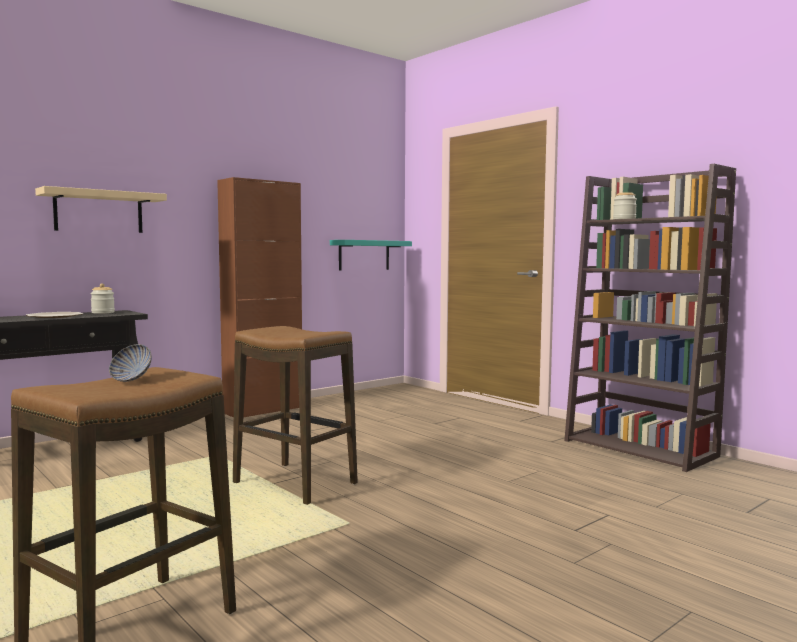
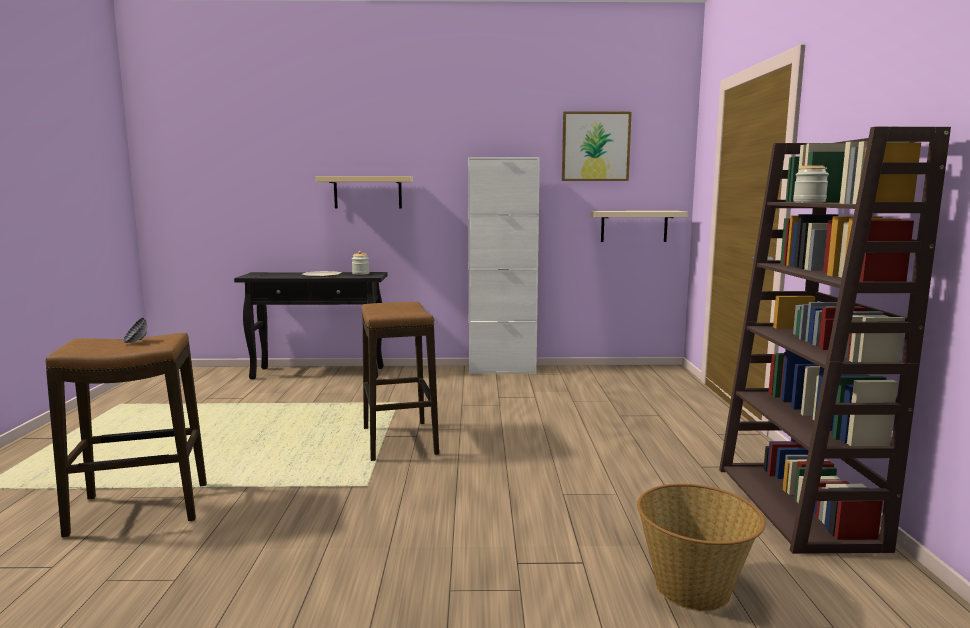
camera: 40 degrees right, 5 degrees up
brown cabinet [217,177,302,418] -> white cabinet [468,157,540,375]
turquoise shelf [330,240,412,270] -> beige shelf [590,211,688,242]
none -> picture [562,112,632,181]
none -> basket [637,484,766,611]

